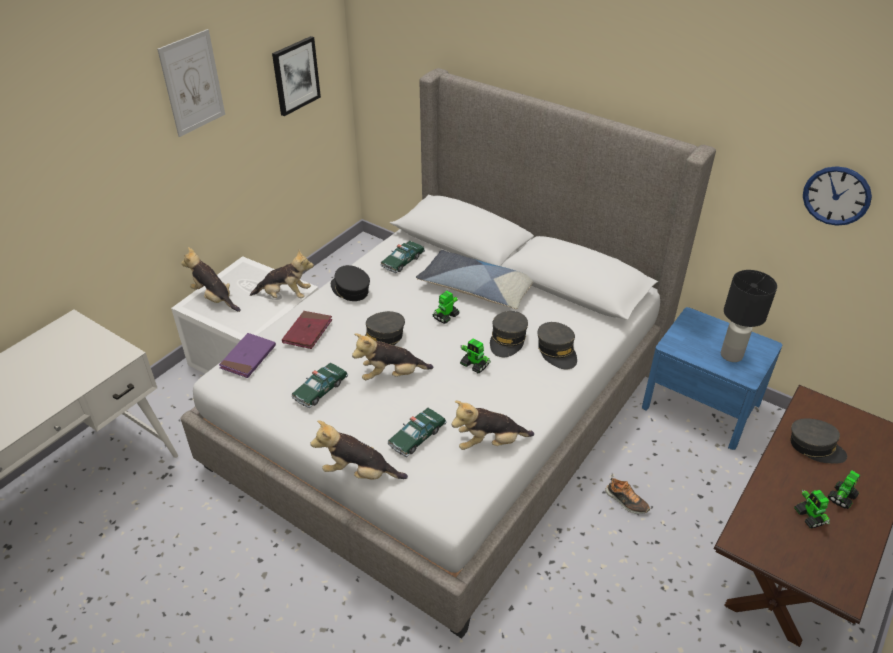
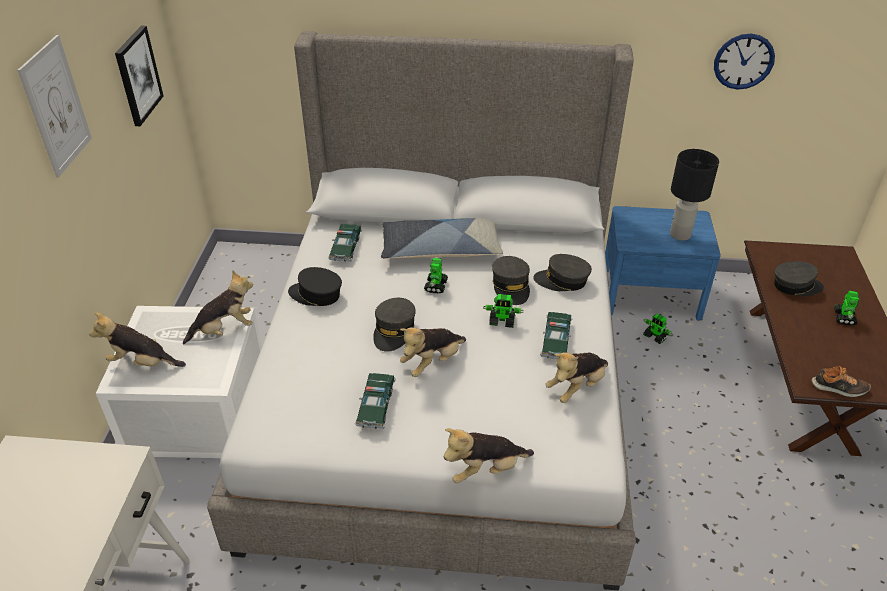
camera: 30 degrees left, 0 degrees up
purple book [219,333,276,378] -> none
red book [282,311,333,349] -> none
toy car [388,408,447,457] -> toy car moved to [540,312,572,359]
grey cap [537,322,577,370] -> grey cap turned 150 degrees clockwise [533,254,592,291]
shoe [606,478,650,514] -> shoe moved to [811,366,871,397]
toy robot [794,490,830,529] -> toy robot moved to [643,313,672,344]

